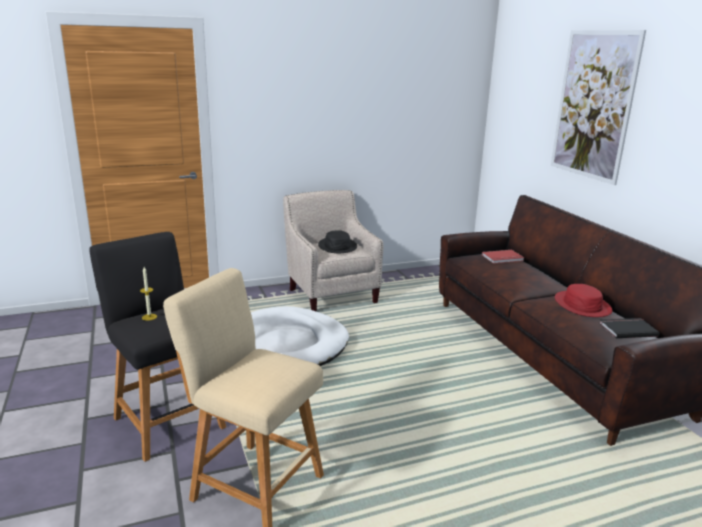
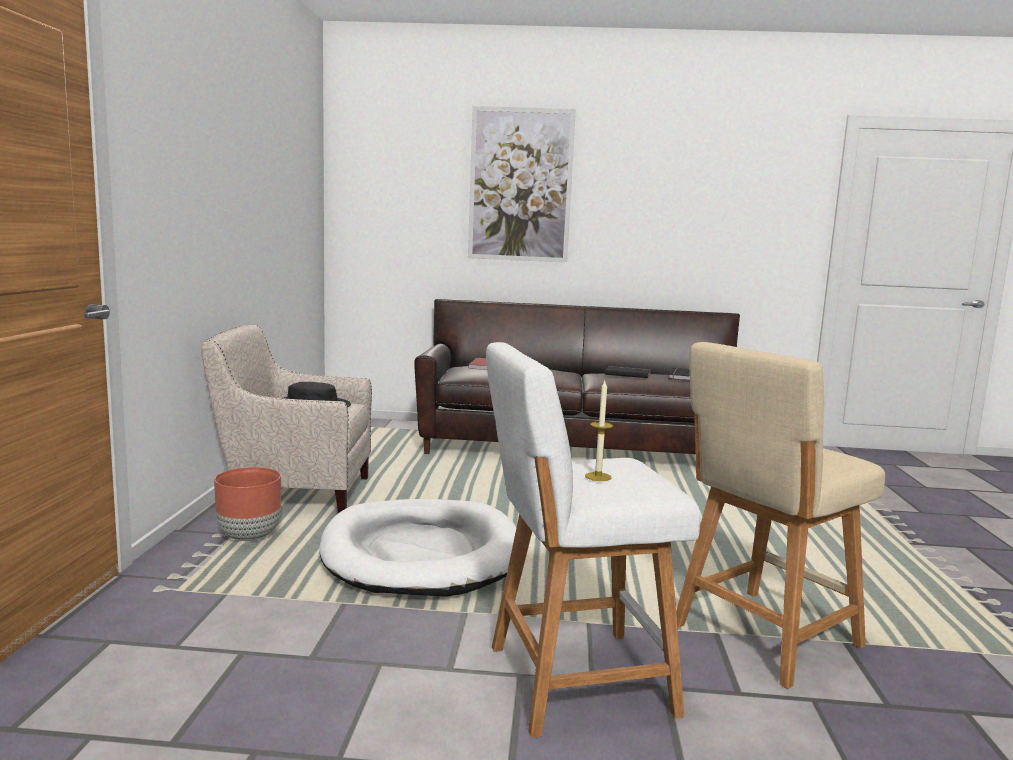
camera: 65 degrees left, 10 degrees down
black stool [89,232,226,462] -> white stool [486,342,700,738]
red hat [555,284,613,317] -> black book [605,366,650,379]
none -> brown planter [214,467,281,541]

